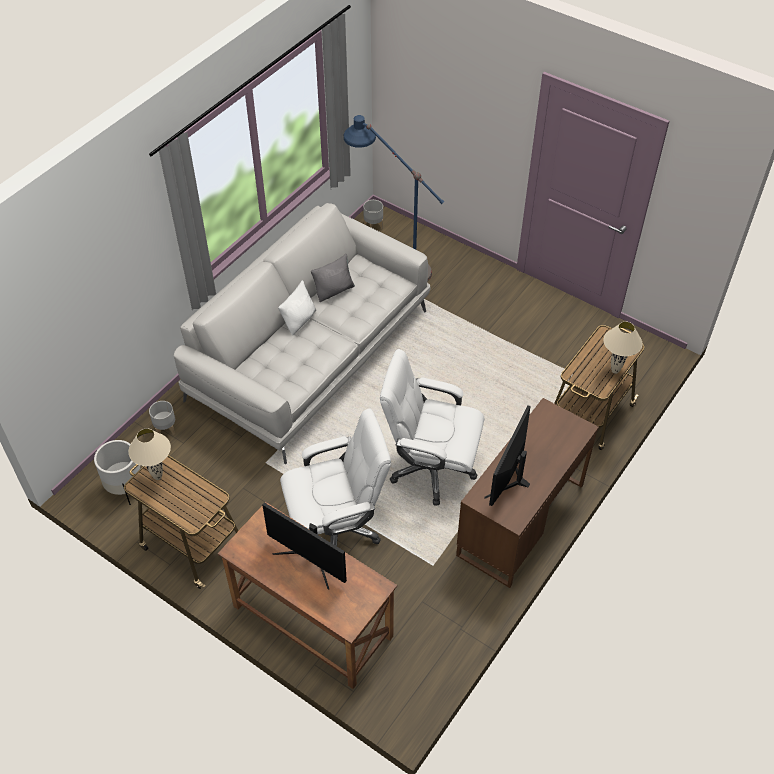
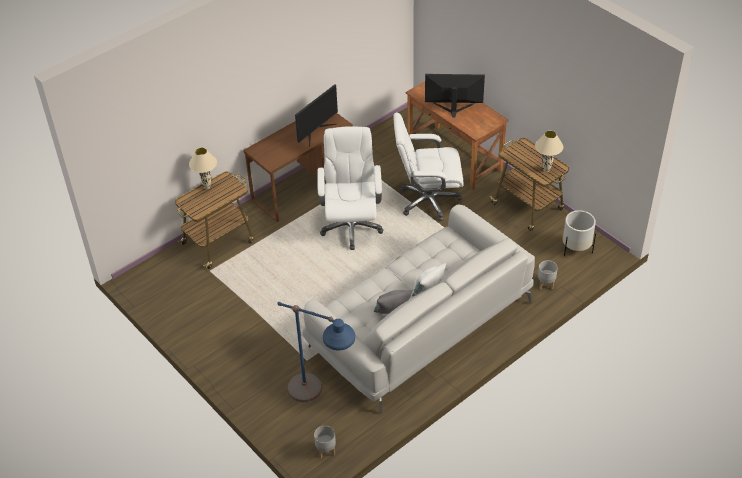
camera: 165 degrees left, 5 degrees down
monitor [262,502,347,589] -> monitor turned 45 degrees counterclockwise [425,74,485,117]
white office chair [380,349,484,506] -> white office chair turned 120 degrees counterclockwise [317,126,384,250]

